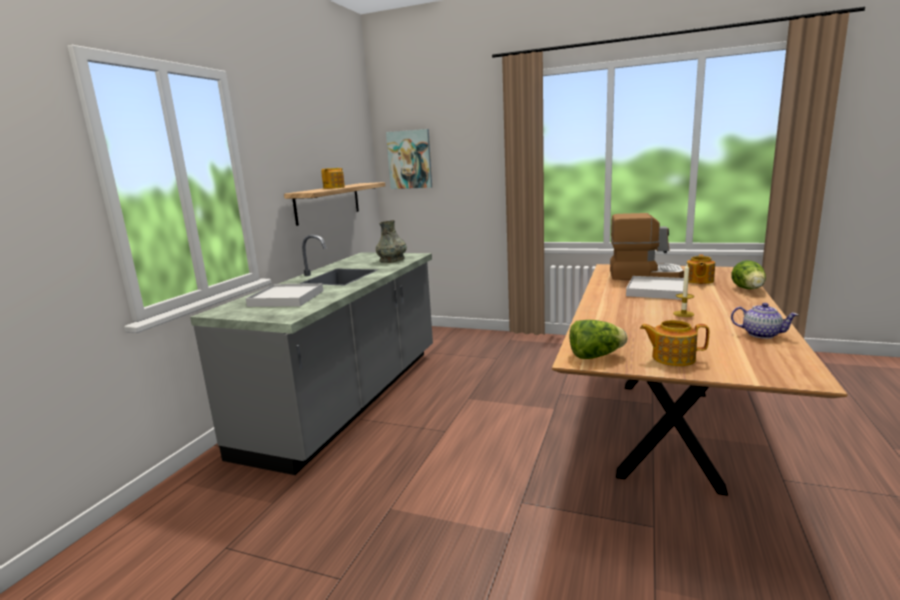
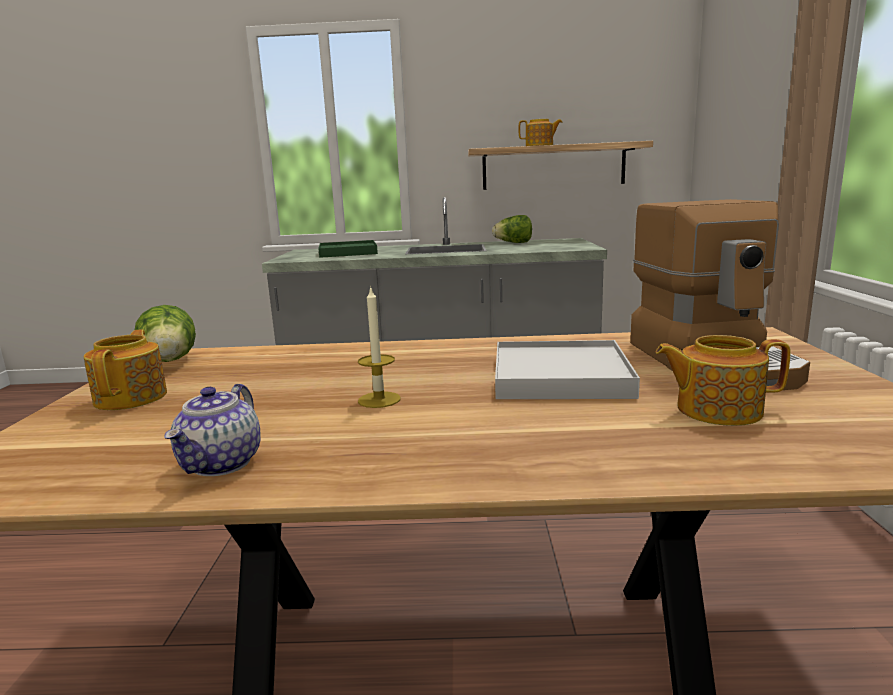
camera: 70 degrees right, 0 degrees up
white tray [245,283,323,307] -> green tray [318,240,378,258]
grey vase [376,220,407,263] -> none
picture [386,129,432,189] -> none
lettuce [732,260,766,289] -> lettuce moved to [492,215,532,243]

